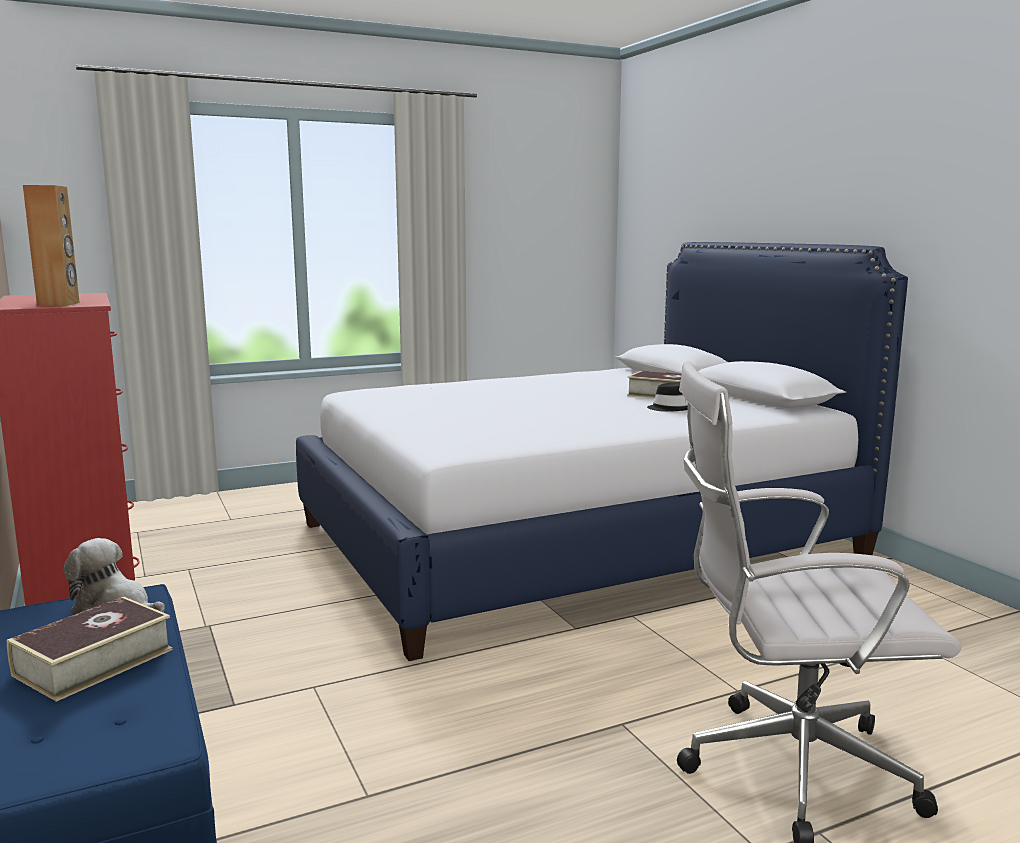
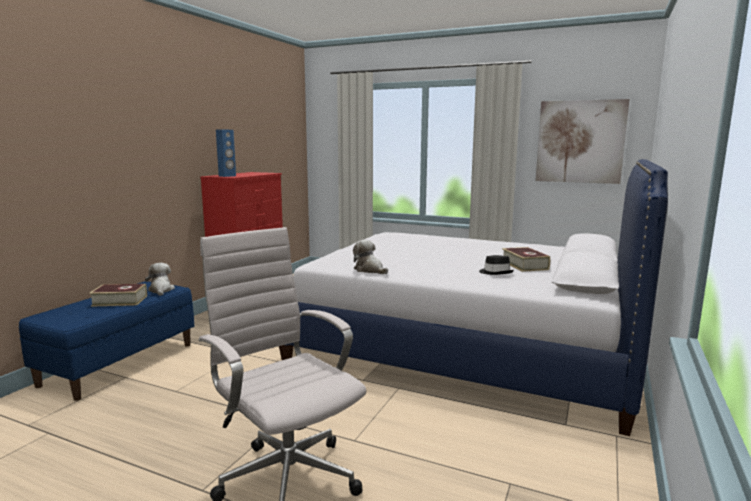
camera: 50 degrees right, 0 degrees up
brown speaker [23,185,80,306] -> blue speaker [216,130,236,177]
none -> plush toy [353,240,388,274]
none -> picture [536,99,629,184]

